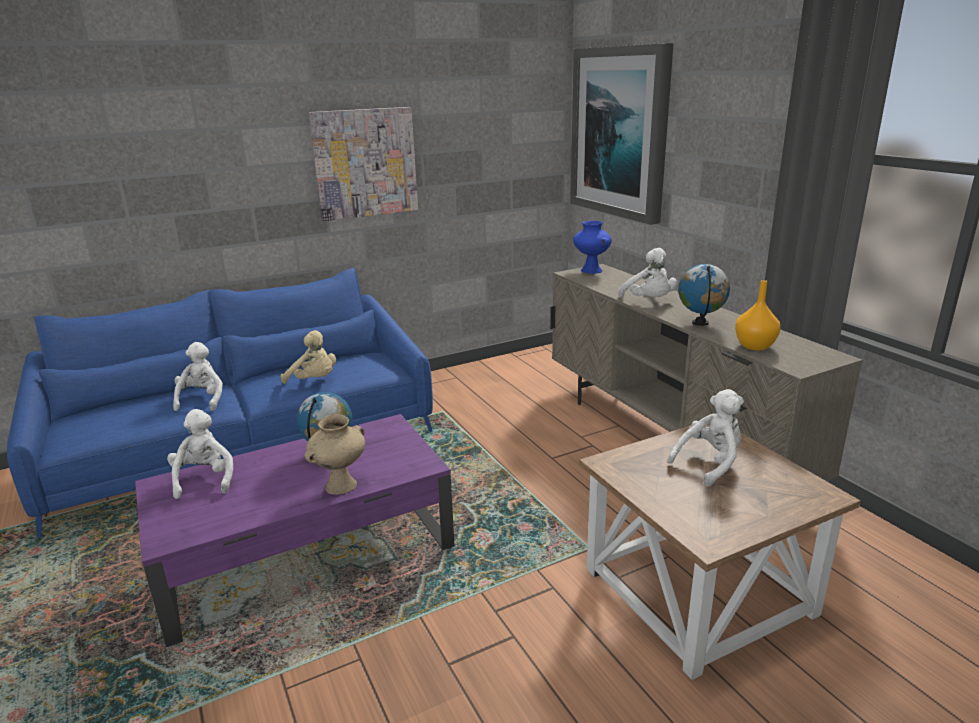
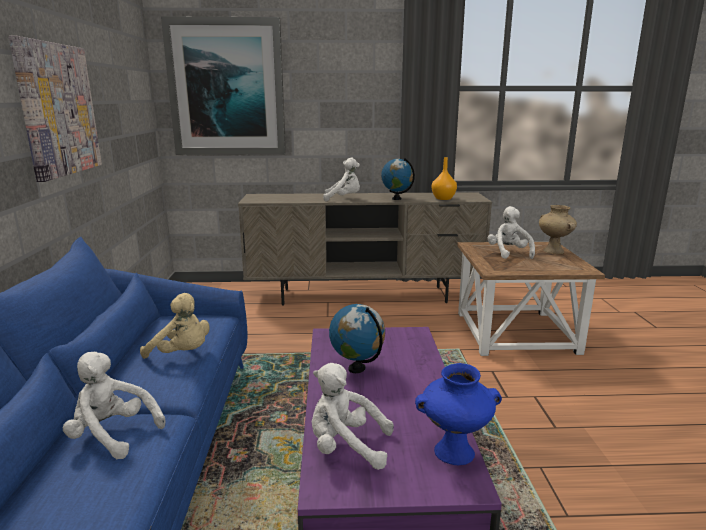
camera: 65 degrees left, 5 degrees down
beige plush toy [281,330,336,384] -> beige plush toy turned 60 degrees clockwise [140,293,210,359]
beige vase [304,414,365,495] -> beige vase moved to [539,205,577,254]
blue vase [573,221,612,274] -> blue vase moved to [415,363,502,465]

